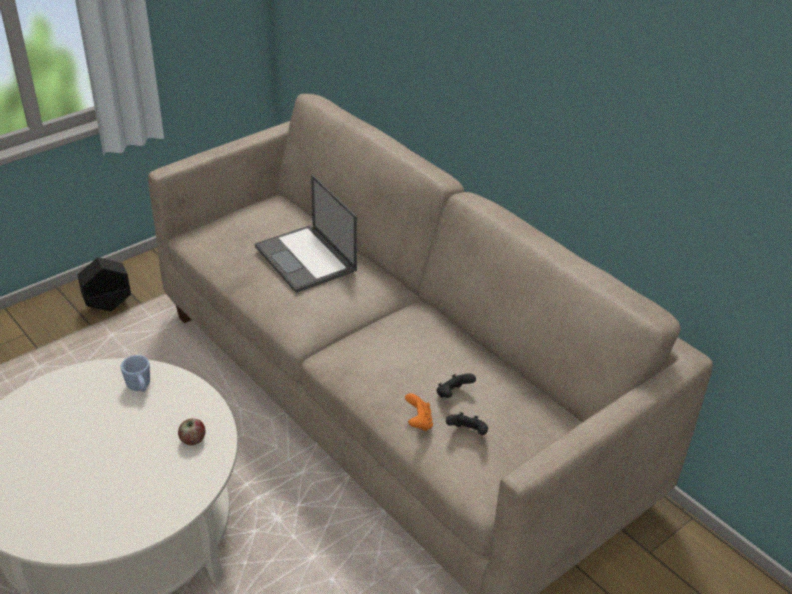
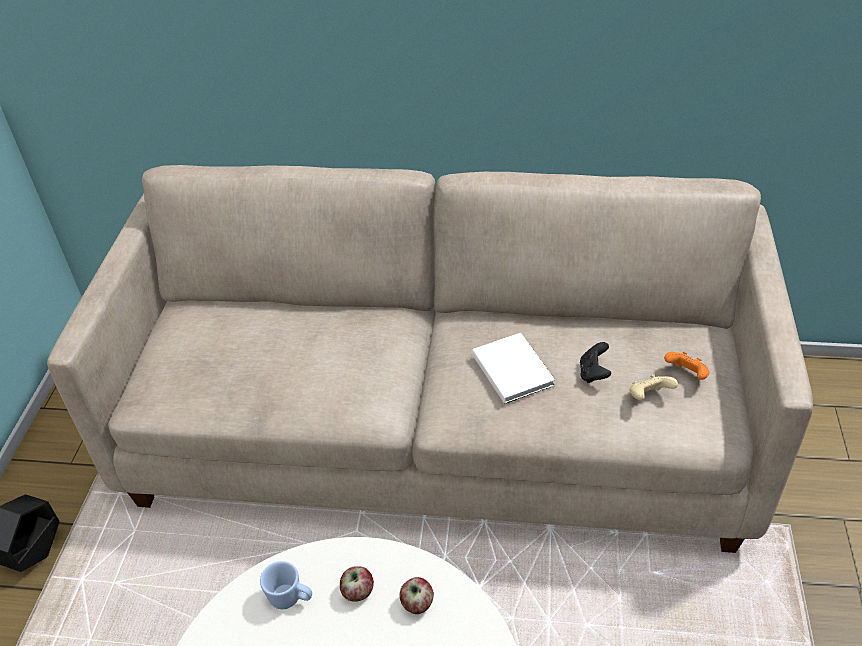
camera: 40 degrees left, 5 degrees up
laptop [255,174,357,293] -> none
orange game controller [405,393,433,431] -> orange game controller moved to [664,351,709,380]
black game controller [446,412,488,435] -> beige game controller [629,374,678,400]
none -> apple [340,566,374,602]
none -> white book [472,333,555,404]

